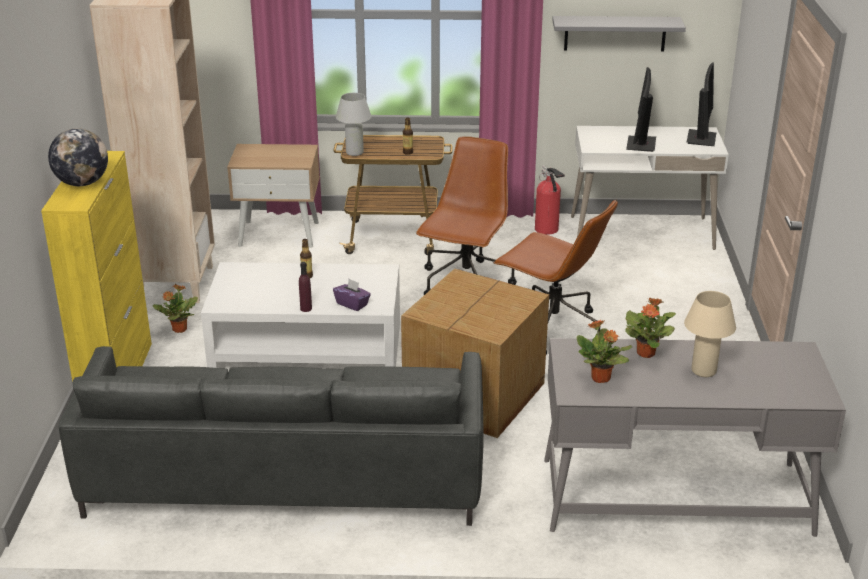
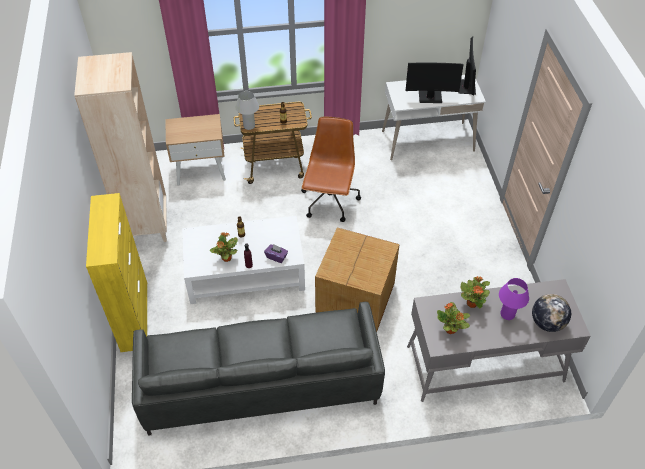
camera: 10 degrees left, 20 degrees up
globe [48,128,108,186] -> globe moved to [532,294,571,332]
potted plant [153,284,198,333] -> potted plant moved to [210,232,238,262]
brown office chair [493,199,618,354] -> none
fire extinguisher [535,165,565,235] -> none
grey shelf [552,16,686,51] -> none
monitor [626,67,656,152] -> monitor turned 90 degrees counterclockwise [405,63,464,103]
beige table lamp [684,291,736,377] -> purple table lamp [499,278,529,320]

